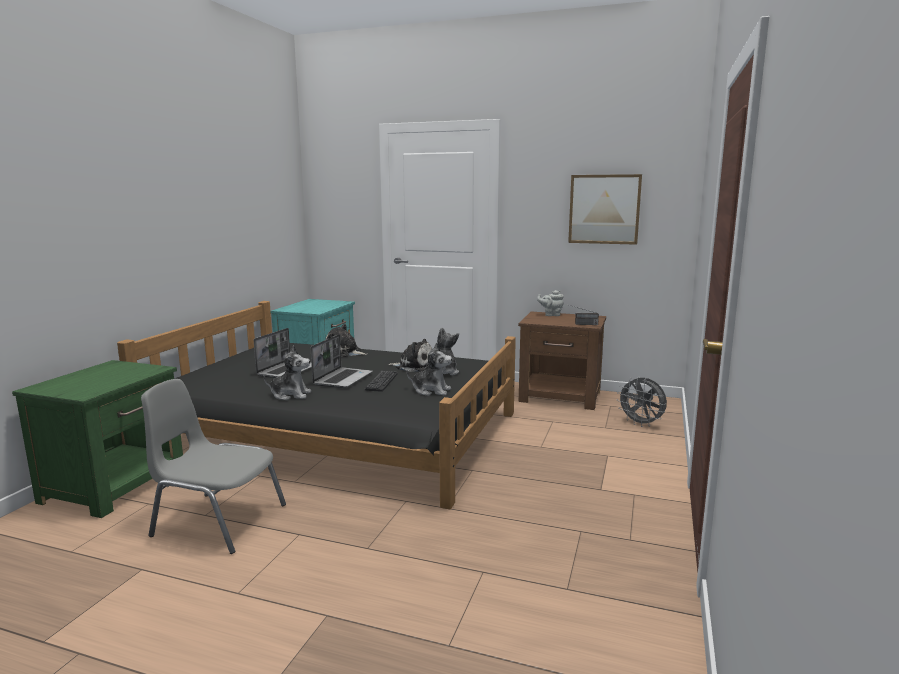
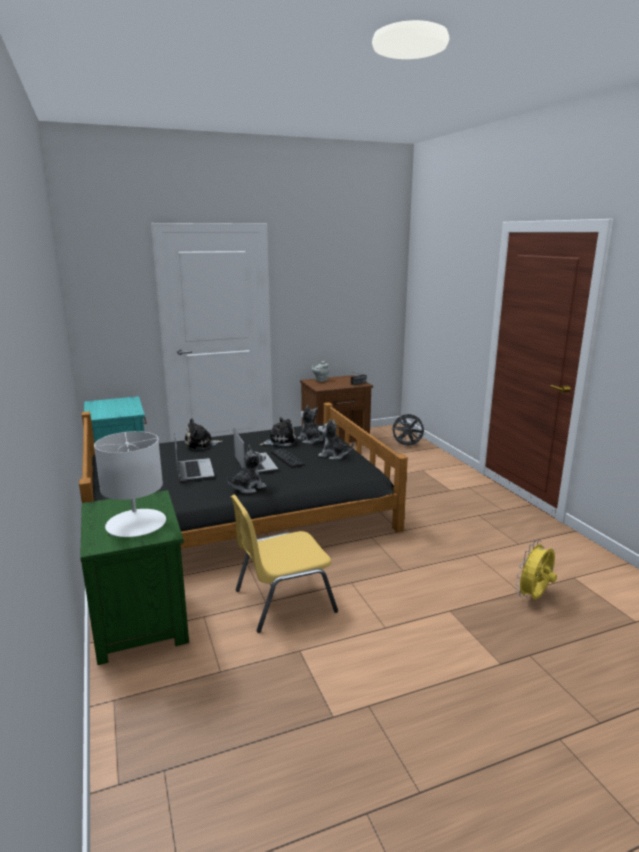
camera: 40 degrees left, 5 degrees up
grey chair [141,379,286,554] -> yellow chair [231,495,338,633]
plush toy [407,342,452,396] -> plush toy turned 135 degrees counterclockwise [318,419,353,460]
picture [568,174,642,245] -> none
none -> white table lamp [94,431,166,537]
none -> yellow fan [515,540,557,599]

